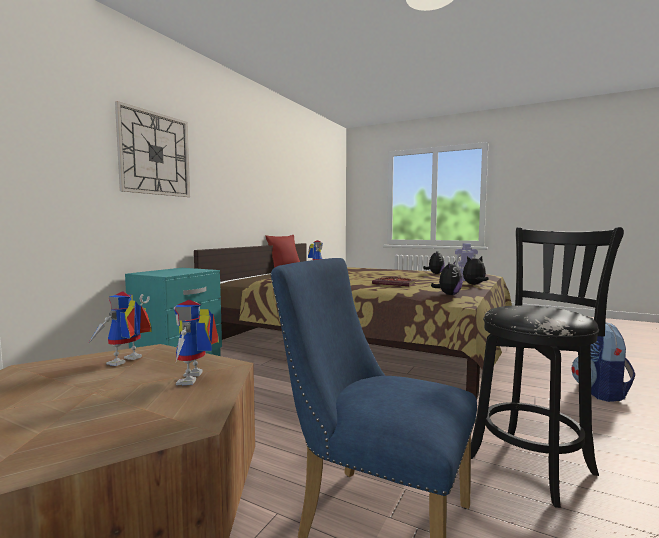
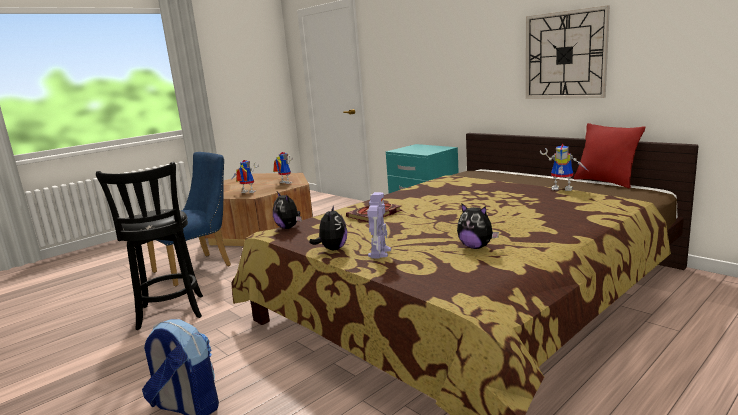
camera: 110 degrees right, 10 degrees up
wall clock [115,101,190,197] -> wall clock moved to [526,5,610,99]

